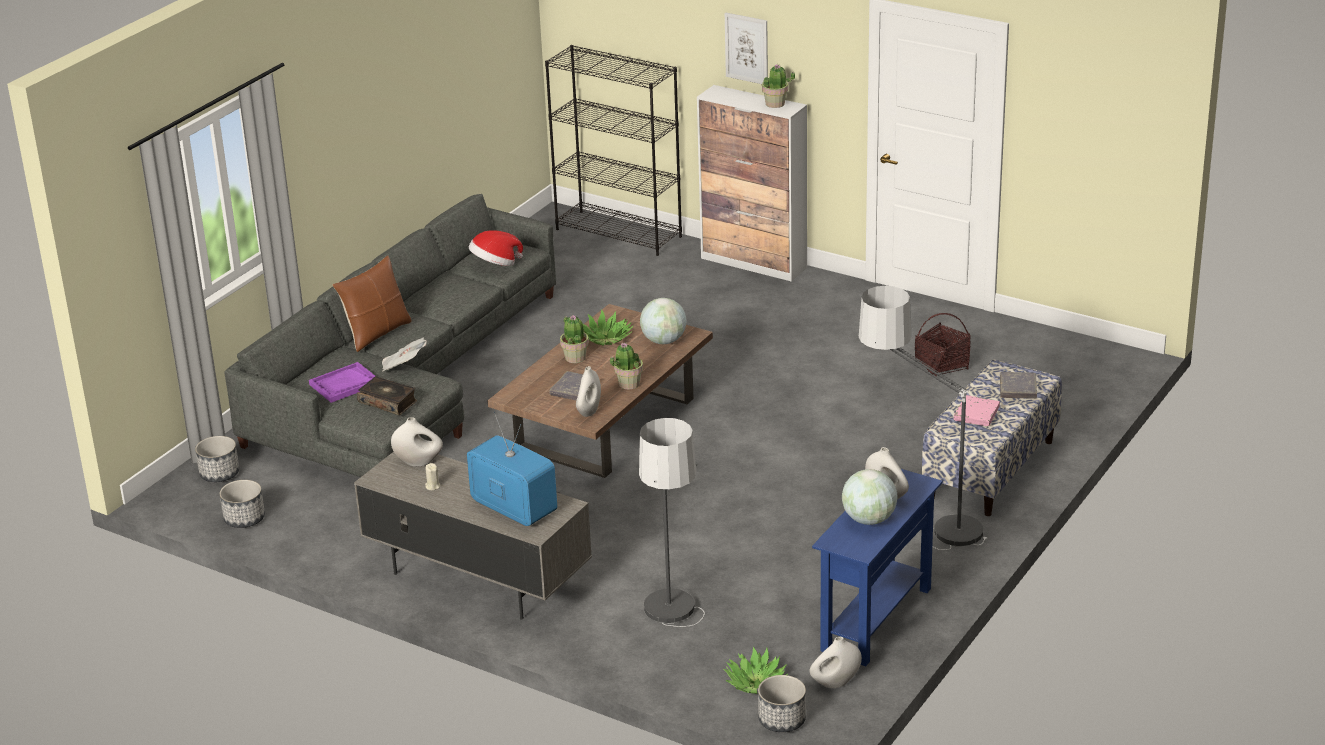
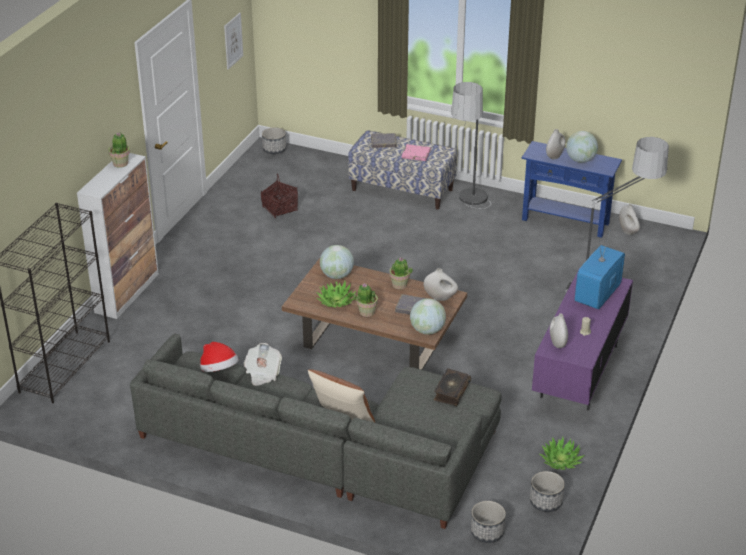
camera: 100 degrees left, 5 degrees up
purple tray [309,362,375,403] -> none
grey tv stand [354,452,592,620] -> purple tv stand [532,268,633,410]
newspaper [382,338,427,372] -> newspaper moved to [244,343,282,386]
potted plant [723,647,788,694] -> potted plant moved to [540,437,585,470]
picture [725,12,768,84] -> picture moved to [224,13,243,70]
planter [758,675,806,732] -> planter moved to [262,127,286,154]
none -> globe [410,298,446,335]

